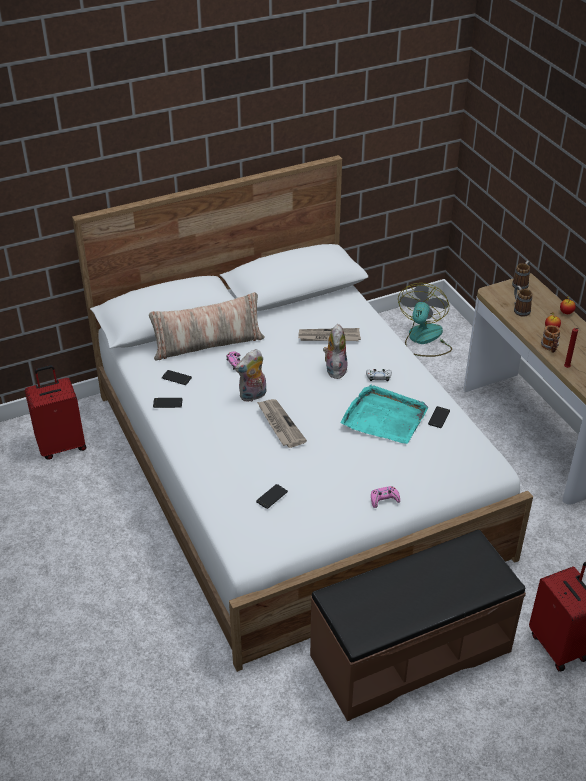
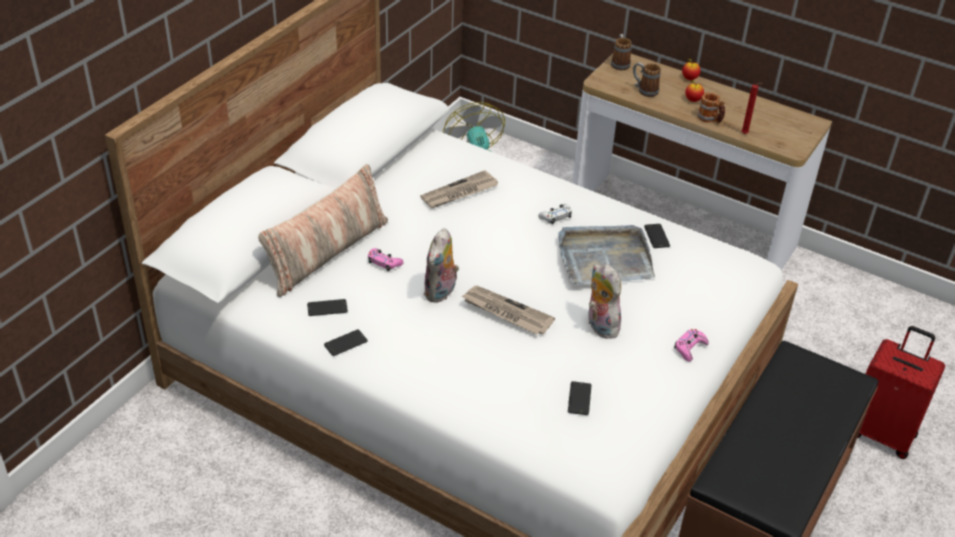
camera: 35 degrees left, 0 degrees up
red suitcase [25,365,86,460] -> none
plush toy [323,324,347,379] -> plush toy moved to [588,264,621,339]
turquoise tray [341,385,428,444] -> grey tray [558,225,655,285]

